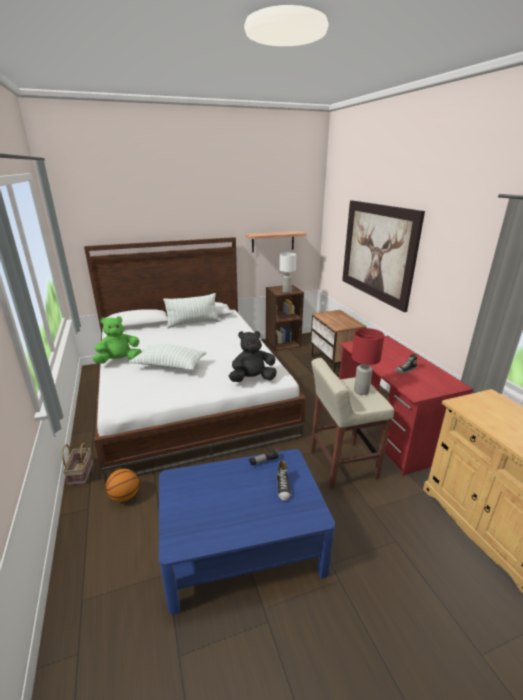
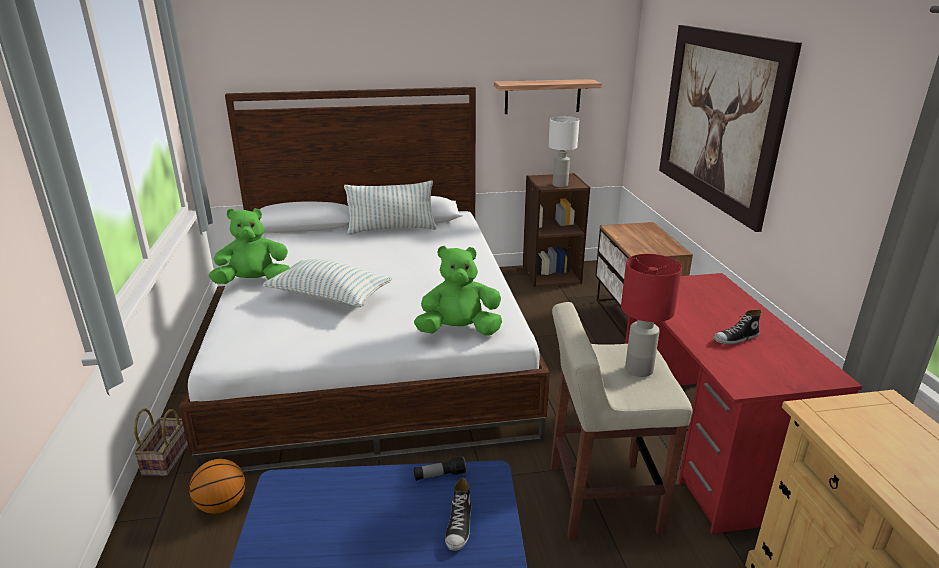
camera: 10 degrees right, 0 degrees up
black plush toy [229,331,277,382] -> green plush toy [414,246,502,335]

